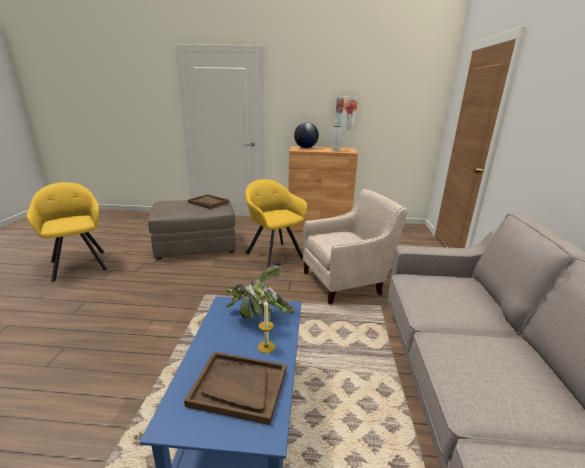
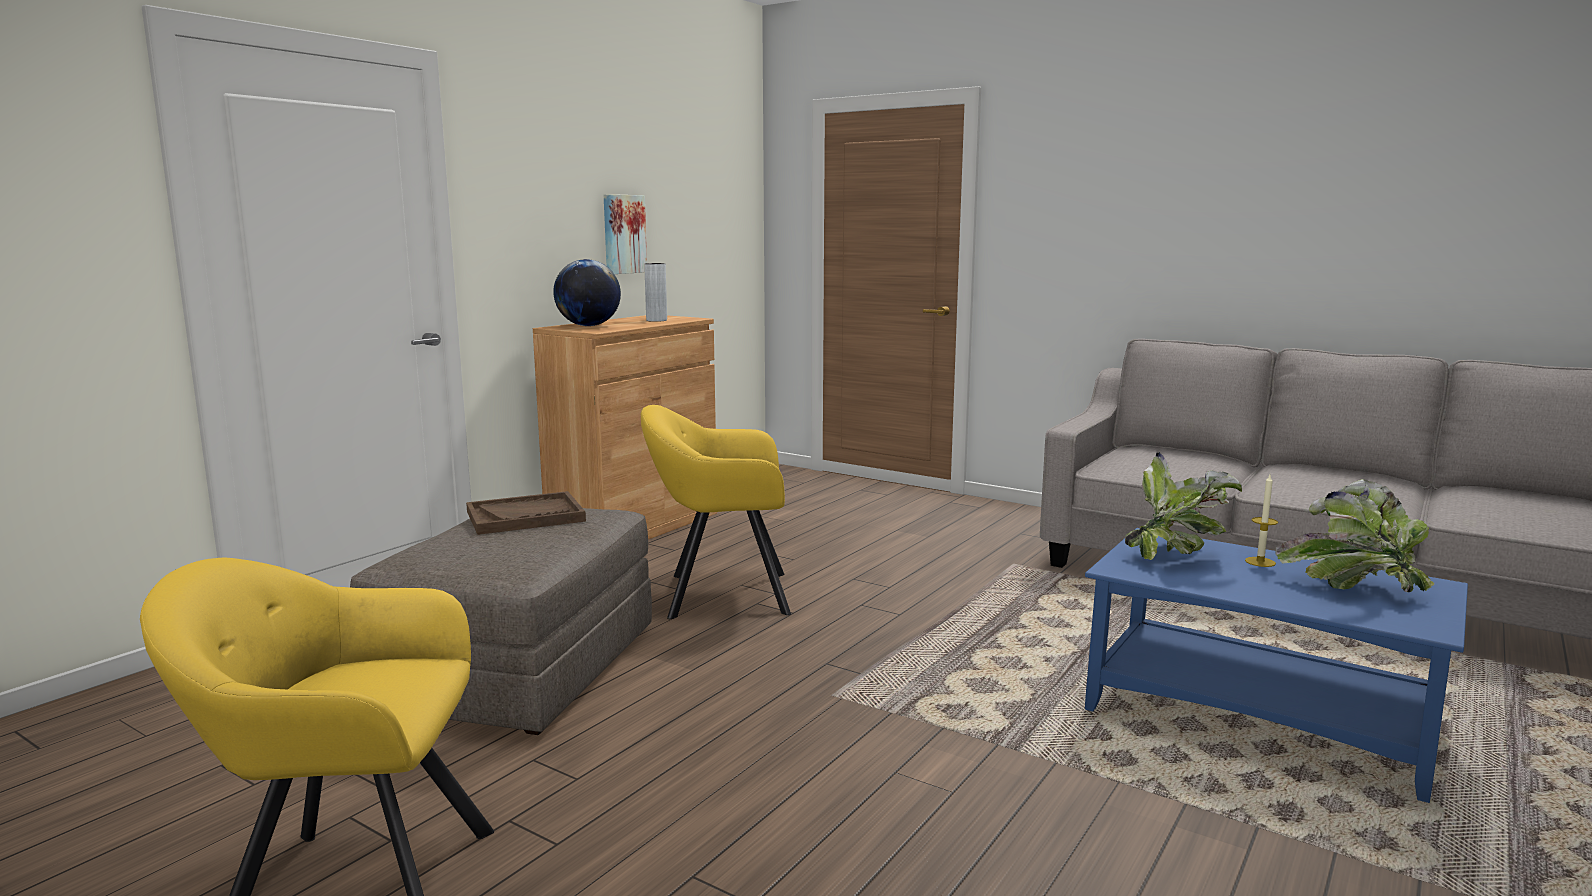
camera: 60 degrees left, 10 degrees down
brown tray [184,352,287,425] -> potted plant [1275,479,1434,592]
beige armchair [303,189,407,304] -> none

